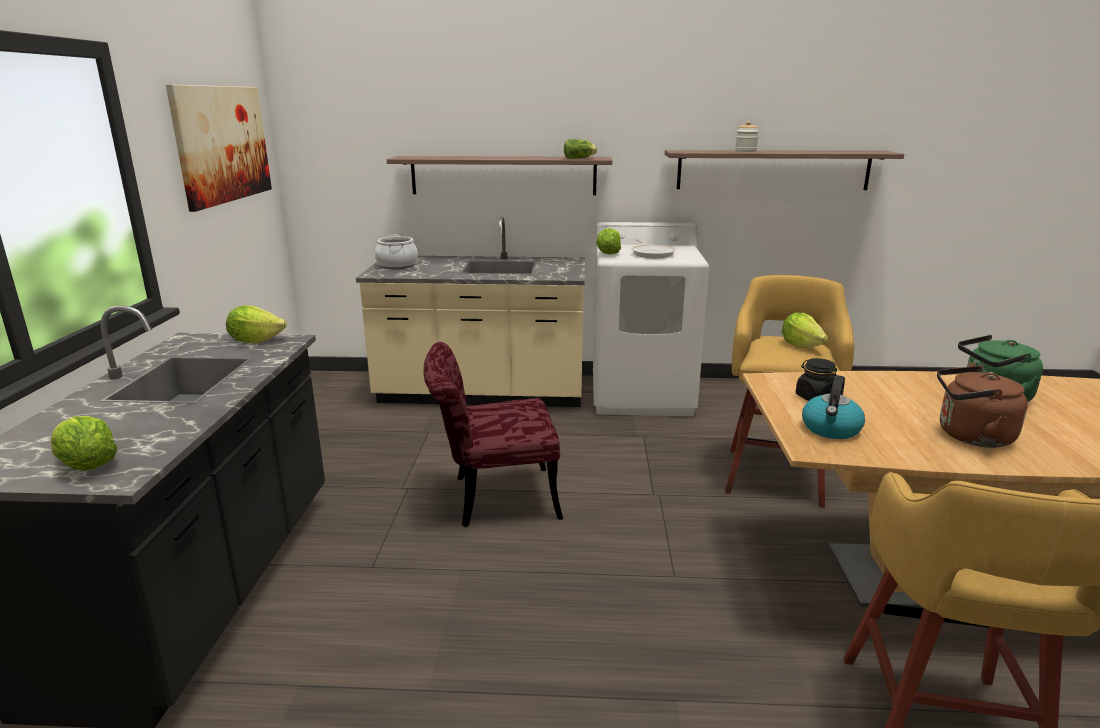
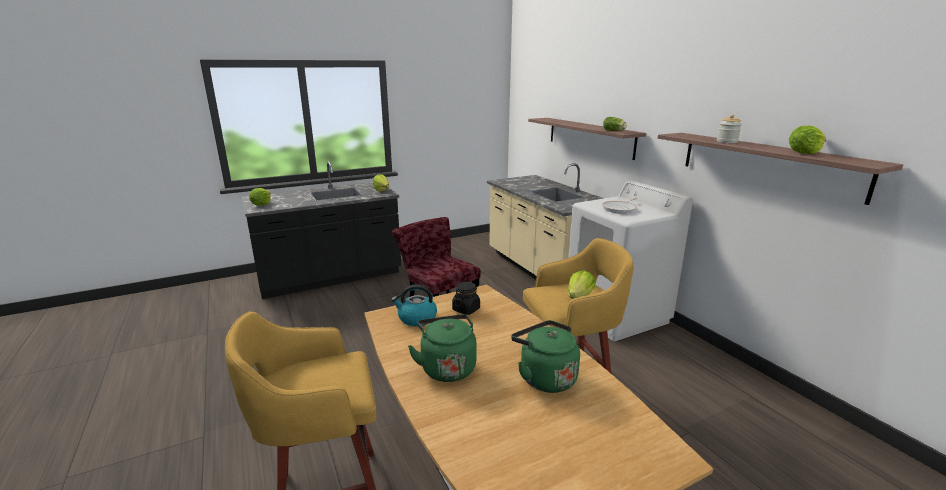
camera: 60 degrees right, 0 degrees up
picture [166,85,272,212] -> none
cooking pot [375,234,418,269] -> none
lettuce [596,228,621,255] -> lettuce moved to [789,126,826,154]
brown kettle [937,366,1028,448] -> green kettle [408,314,477,382]

